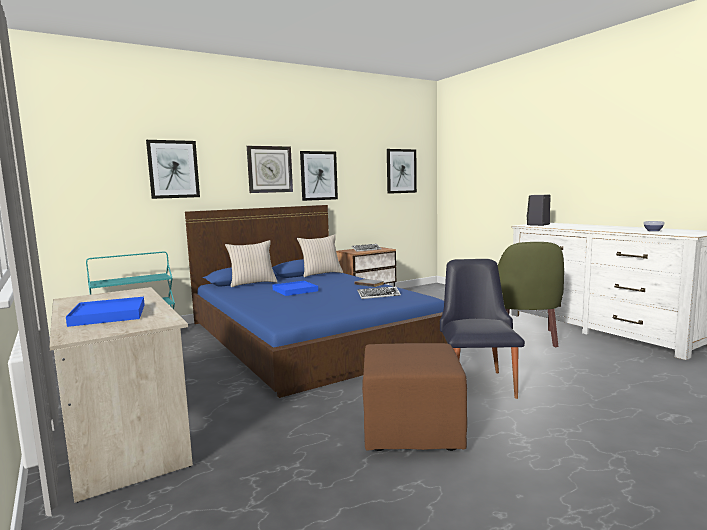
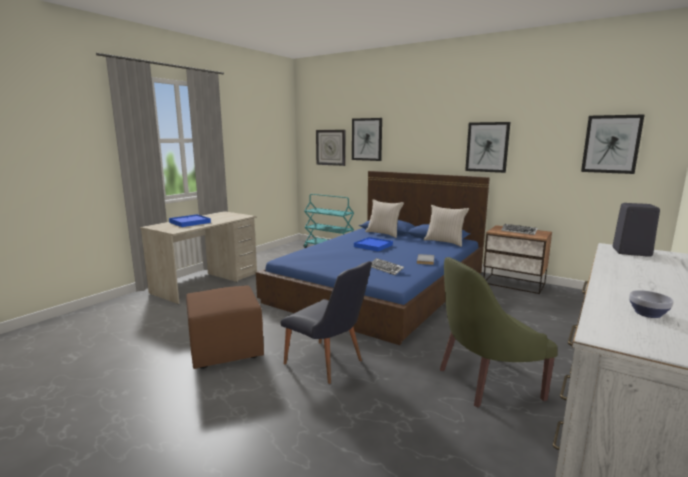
camera: 65 degrees right, 5 degrees up
wall clock [247,146,293,193] -> wall clock moved to [316,130,346,166]
black chair [440,259,525,399] -> black chair turned 60 degrees clockwise [280,261,372,384]

